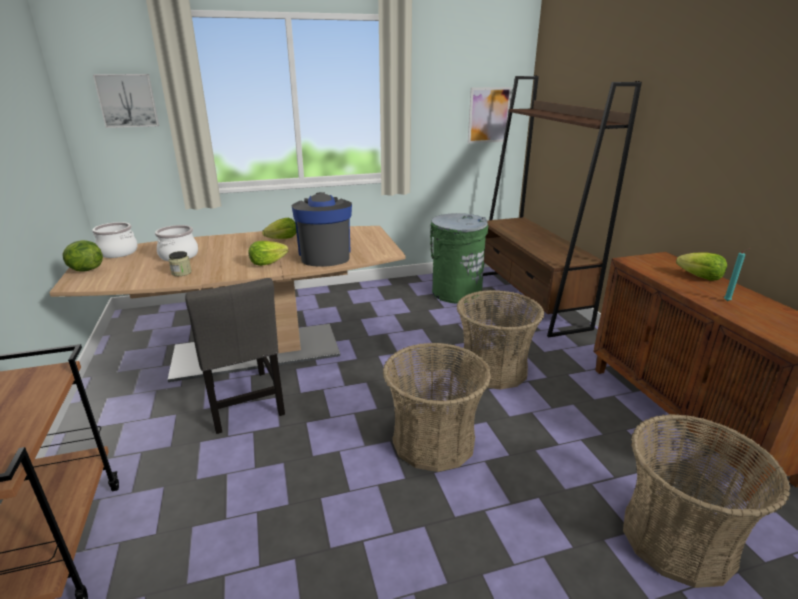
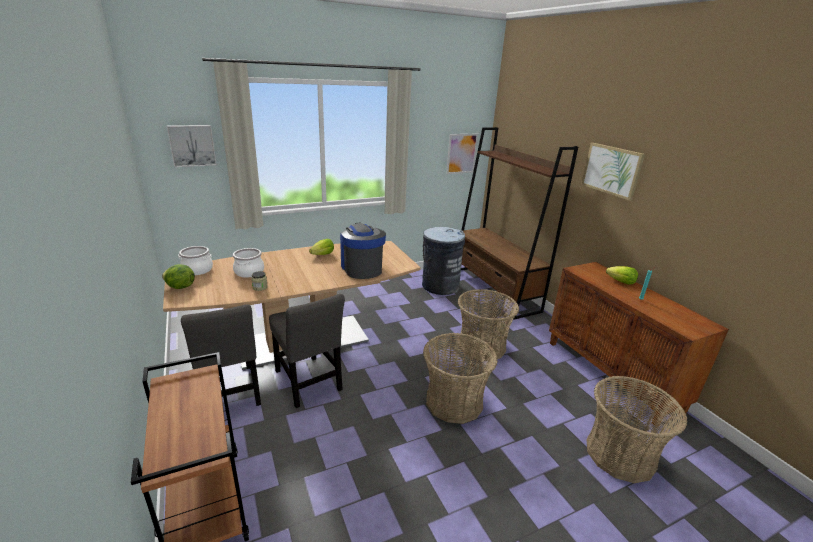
camera: 10 degrees left, 0 degrees up
lettuce [248,241,289,266] -> none
green trash can [430,213,488,304] -> grey trash can [422,227,465,295]
none -> grey chair [181,304,261,406]
none -> picture [581,143,645,201]

